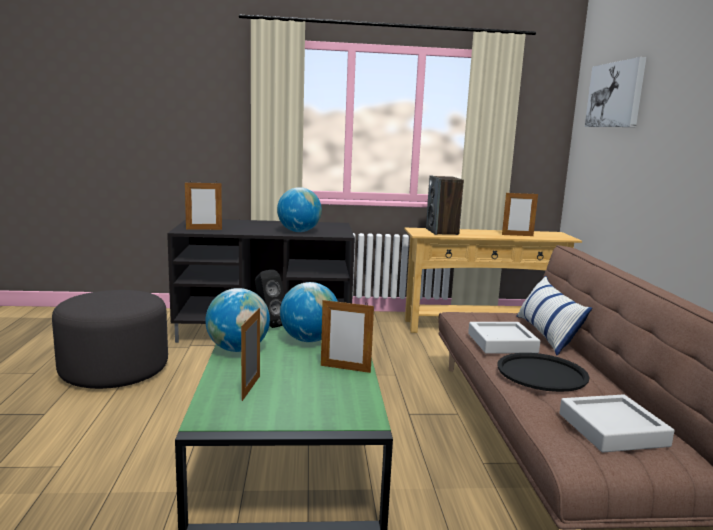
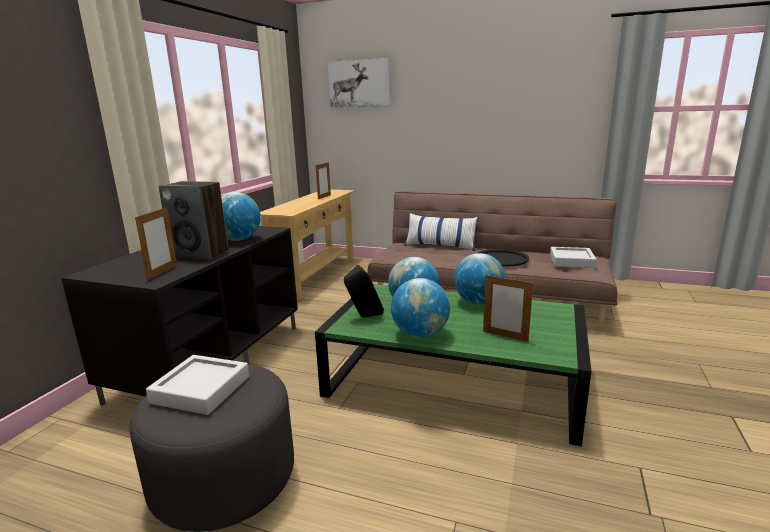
camera: 65 degrees left, 5 degrees up
picture frame [321,298,374,373] -> globe [454,253,506,305]
speaker [426,175,464,235] -> speaker moved to [159,181,228,260]
grey tray [468,322,540,354] -> grey tray moved to [146,355,249,415]

